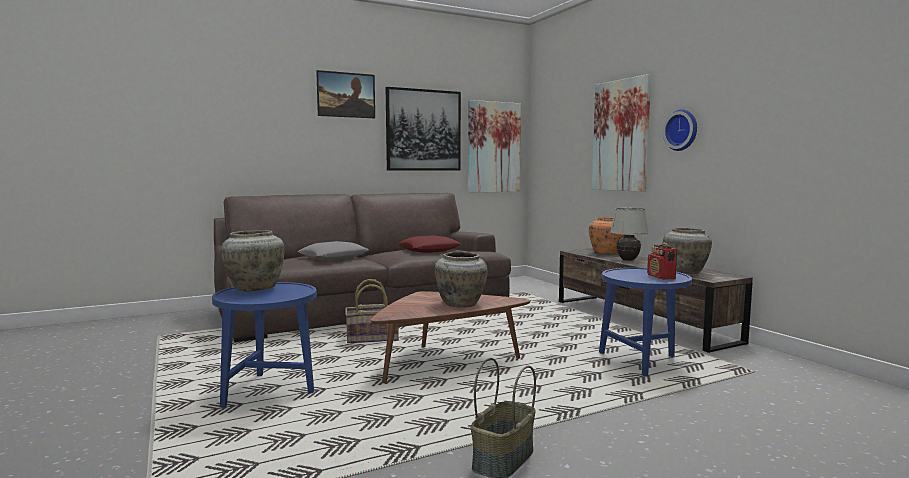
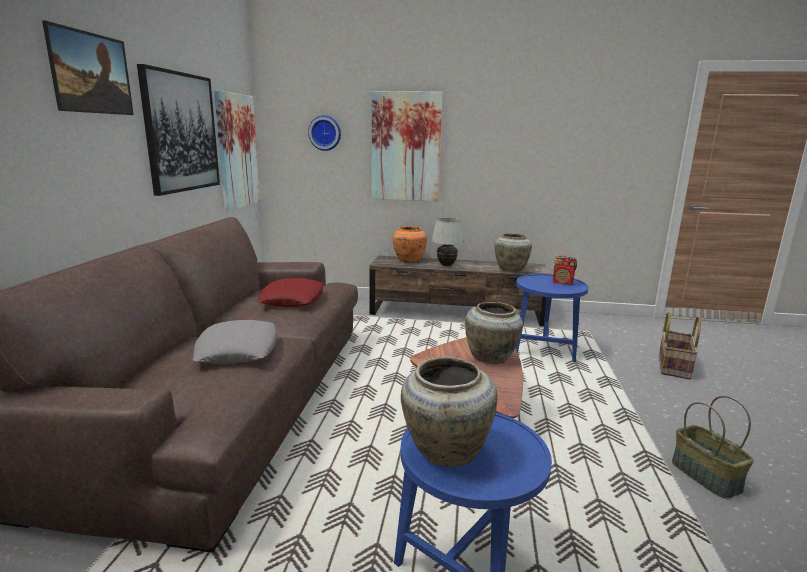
camera: 55 degrees left, 10 degrees up
basket [345,279,399,343] -> basket moved to [659,312,701,380]
wall clock [663,109,697,151] -> wall clock moved to [308,115,341,151]

